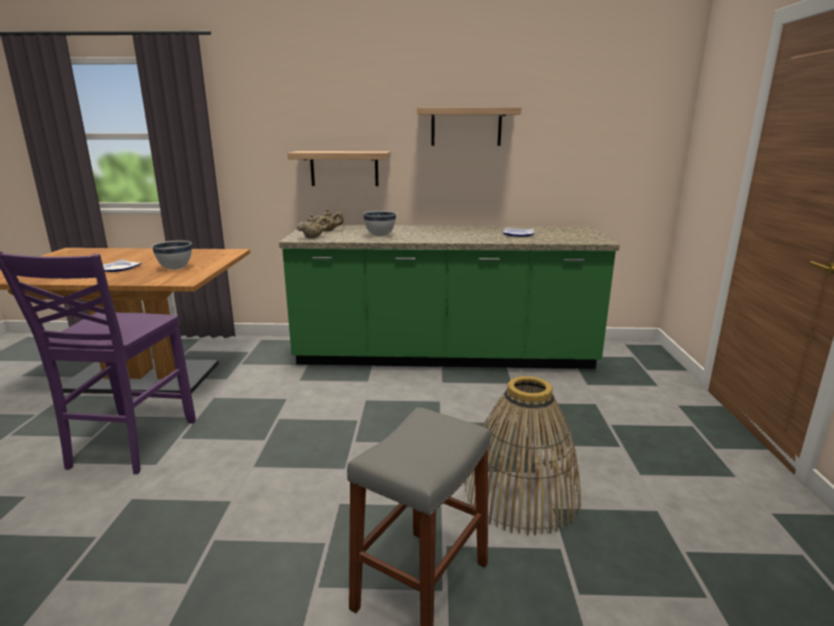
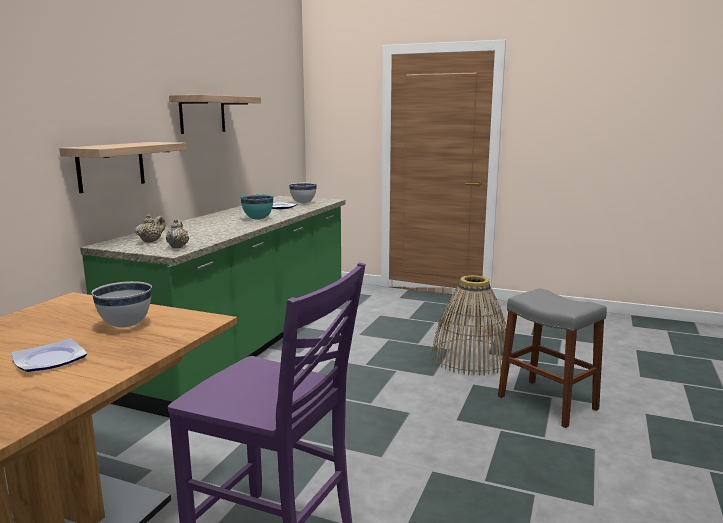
camera: 70 degrees left, 5 degrees down
white bowl [363,211,396,237] -> white bowl moved to [289,182,317,204]
none -> turquoise bowl [240,195,274,220]

